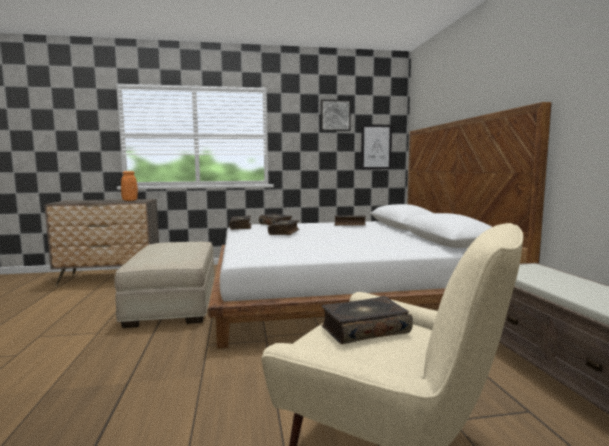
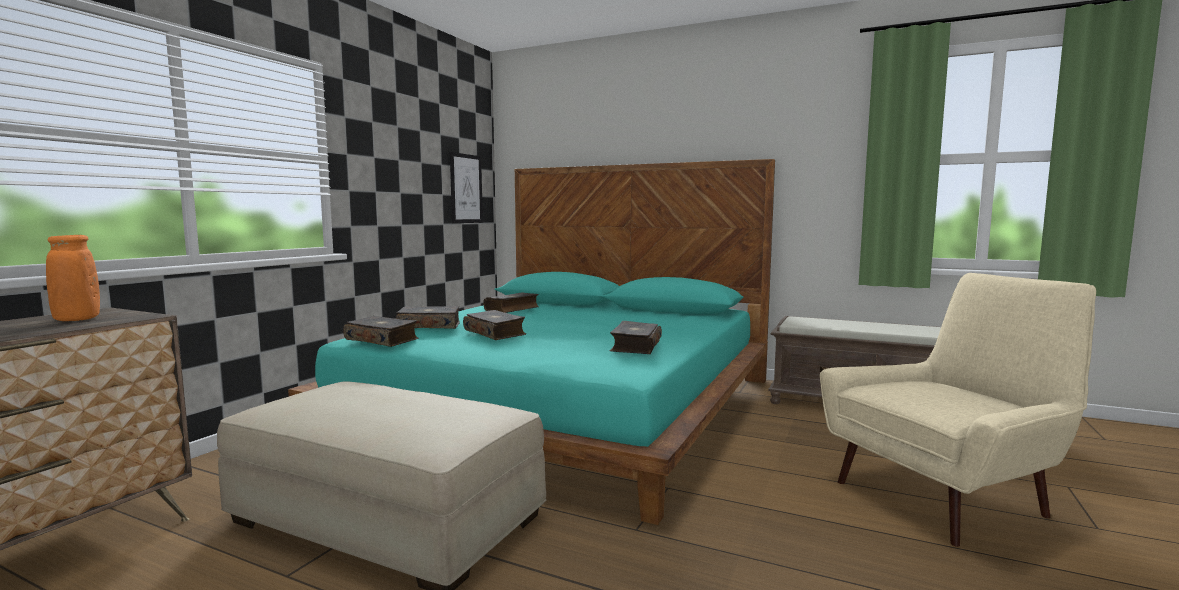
camera: 55 degrees left, 0 degrees up
white bed [208,102,552,349] -> turquoise bed [288,159,775,525]
picture [321,100,351,131] -> none
book [321,296,413,344] -> book moved to [610,321,662,354]

